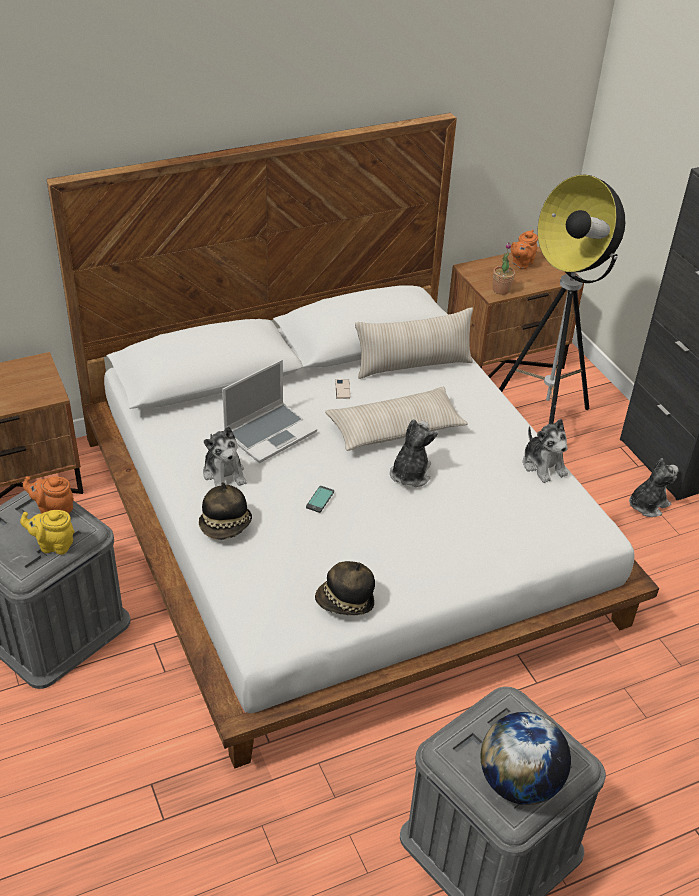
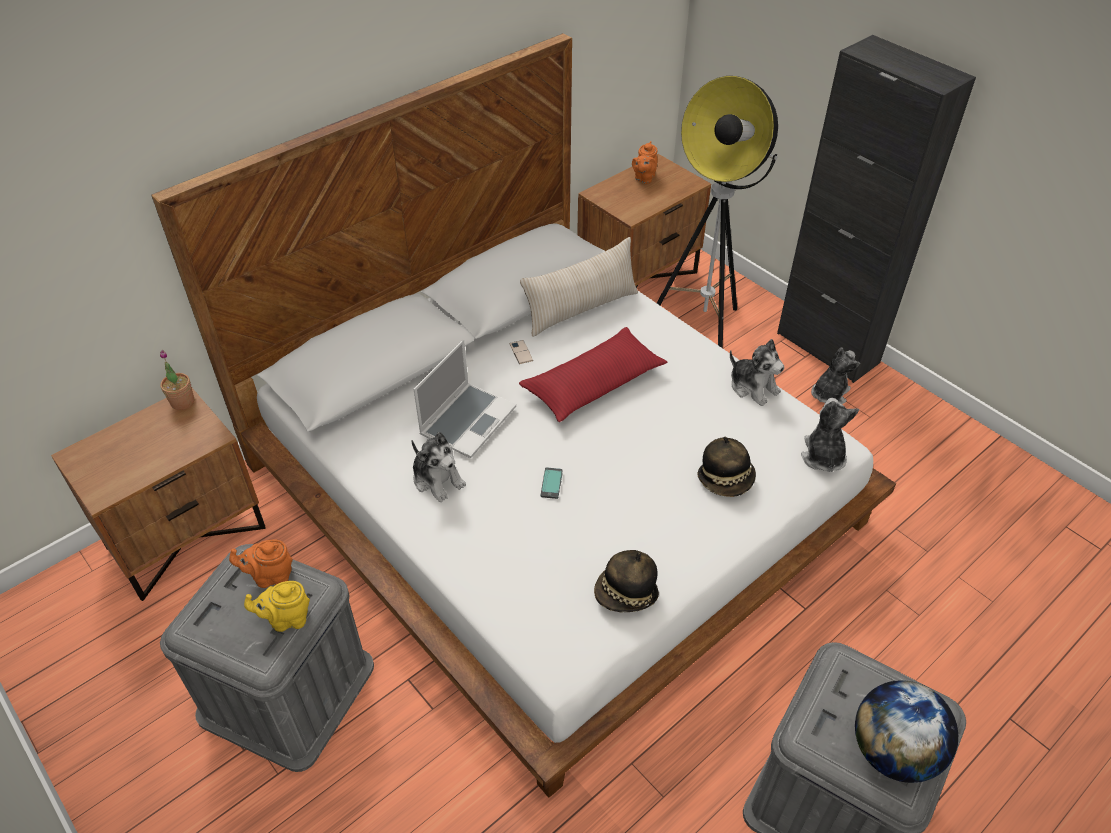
camera: 15 degrees left, 5 degrees up
hat [199,482,252,540] -> hat moved to [698,436,756,497]
beige pillow [325,387,468,451] -> red pillow [519,327,667,422]
plush toy [390,419,438,487] -> plush toy moved to [801,398,859,472]
potted plant [493,242,515,295] -> potted plant moved to [160,350,194,410]

